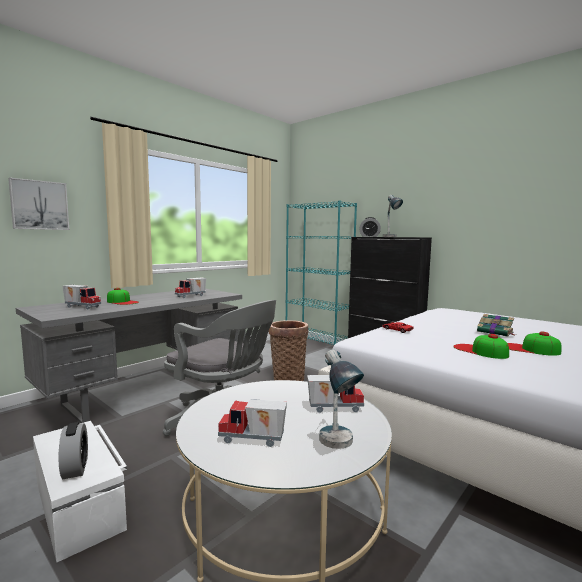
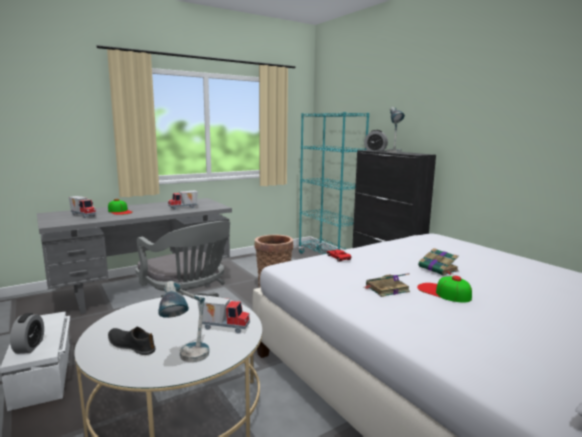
camera: 15 degrees right, 5 degrees up
picture [8,178,69,230] -> none
toy truck [218,399,287,447] -> black shoe [108,327,156,355]
cap [453,334,509,359] -> book [364,273,410,297]

